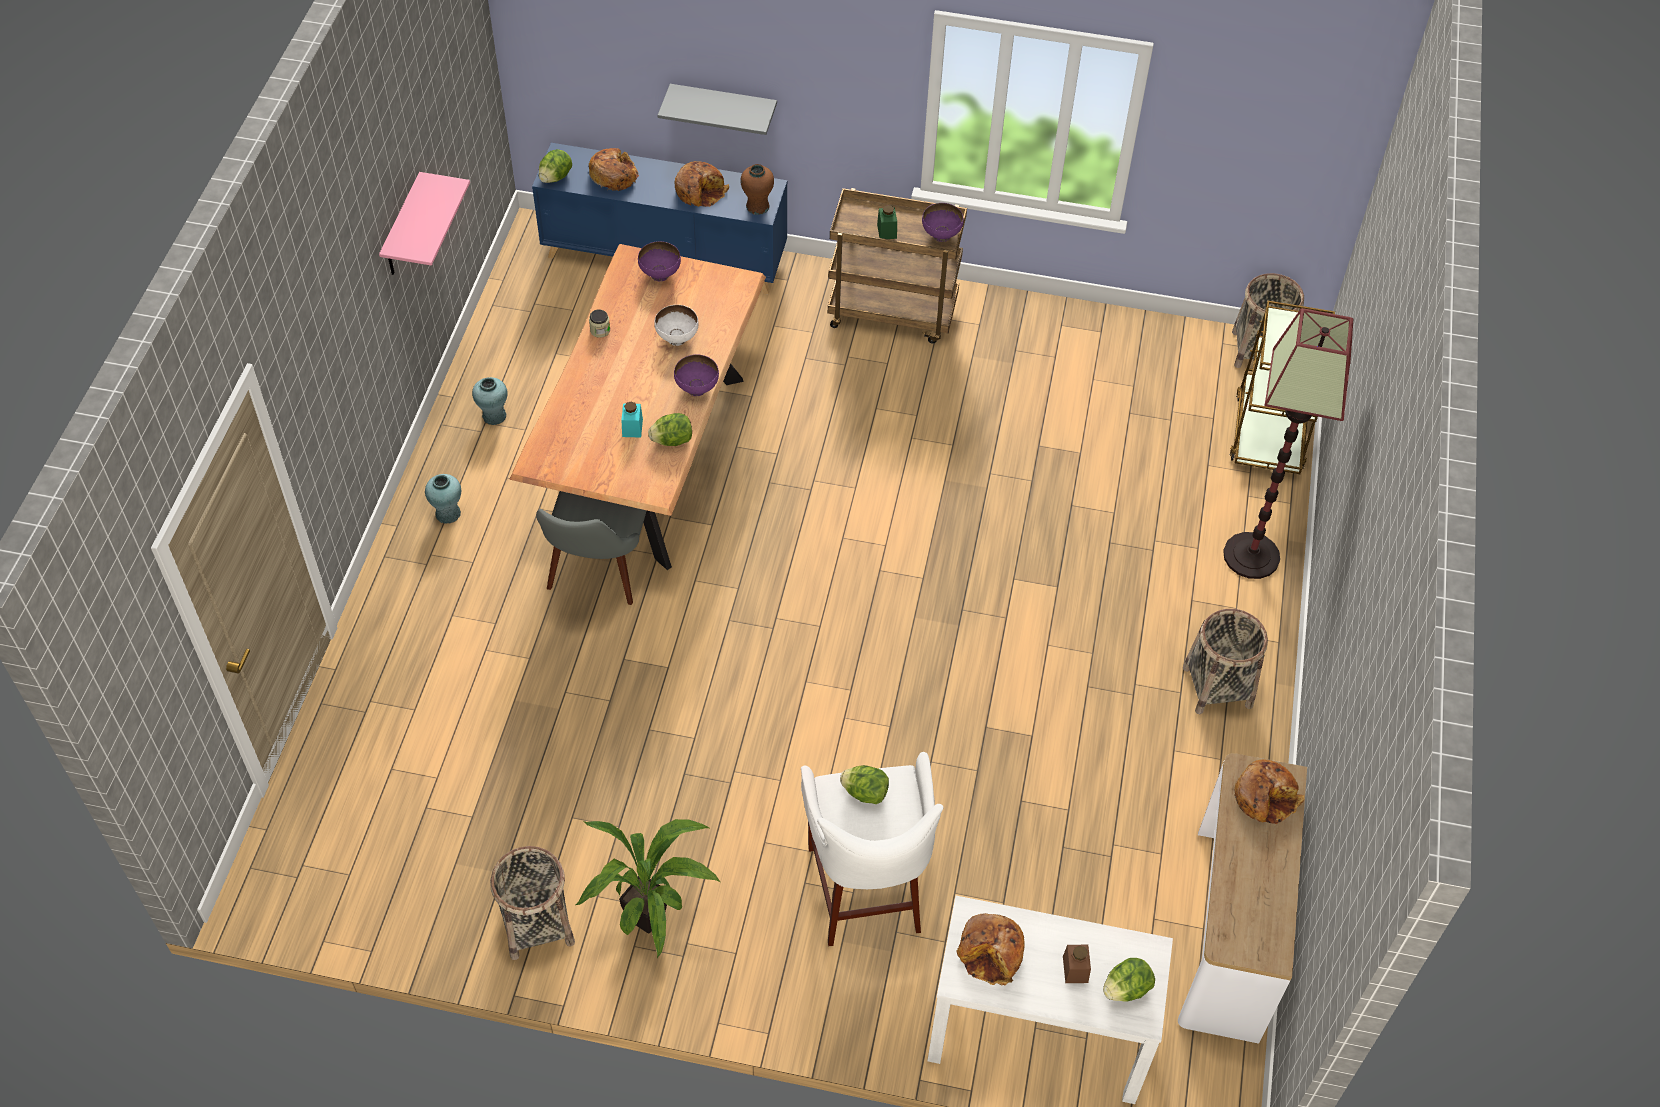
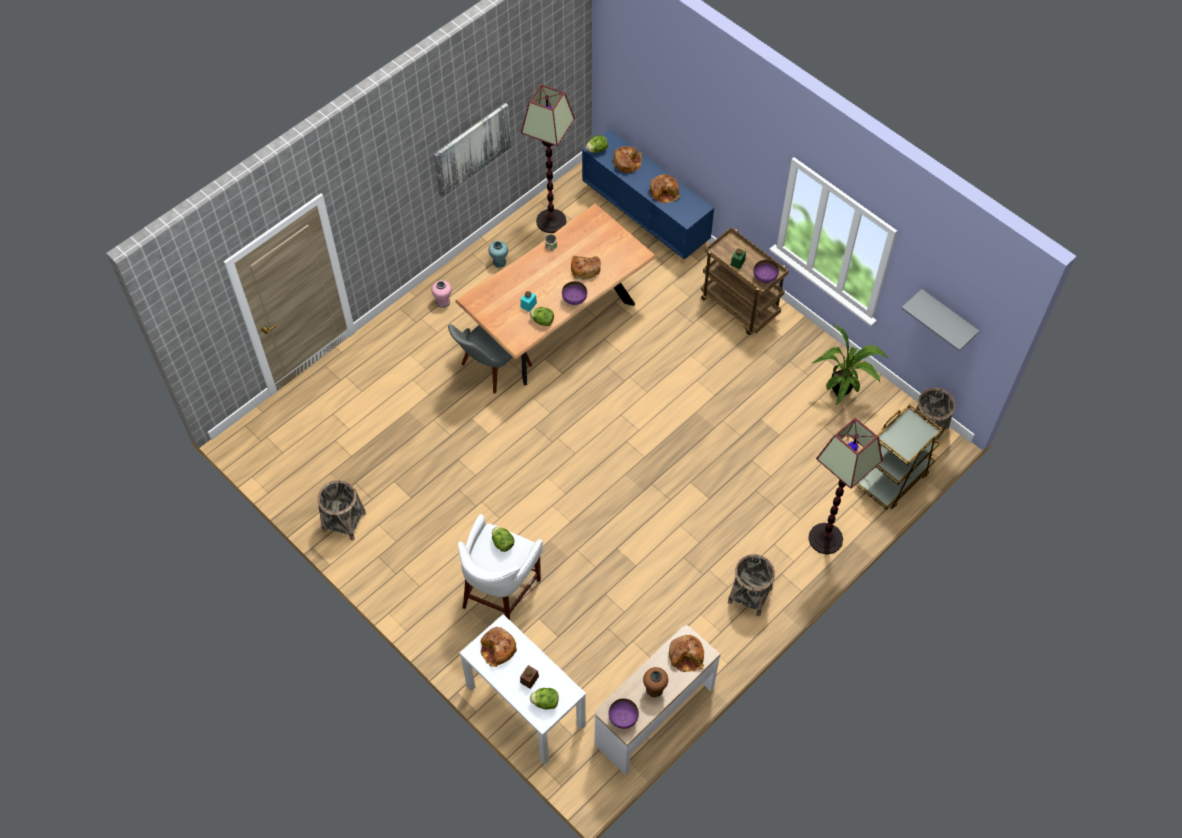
camera: 35 degrees right, 5 degrees up
pink shelf [379,172,470,275] -> picture [434,103,511,198]
turquoise vase [425,474,461,524] -> pink vase [431,280,452,308]
potted plant [576,819,720,958] -> potted plant moved to [811,324,888,405]
purple bowl [638,241,681,281] -> purple bowl moved to [609,698,639,729]
white bowl [654,305,699,346] -> bread [571,256,601,280]
grey shelf [657,84,777,135] -> grey shelf moved to [901,289,980,351]
brown vase [740,164,774,215] -> brown vase moved to [643,667,668,698]
none -> floor lamp [521,84,575,233]

